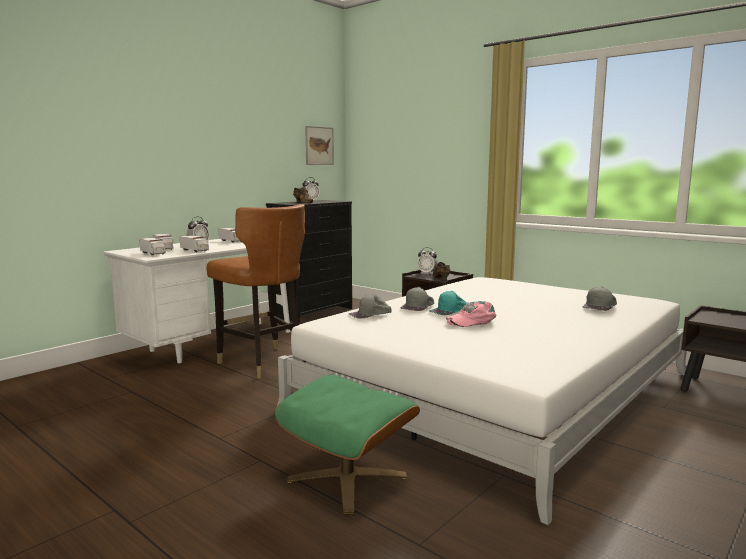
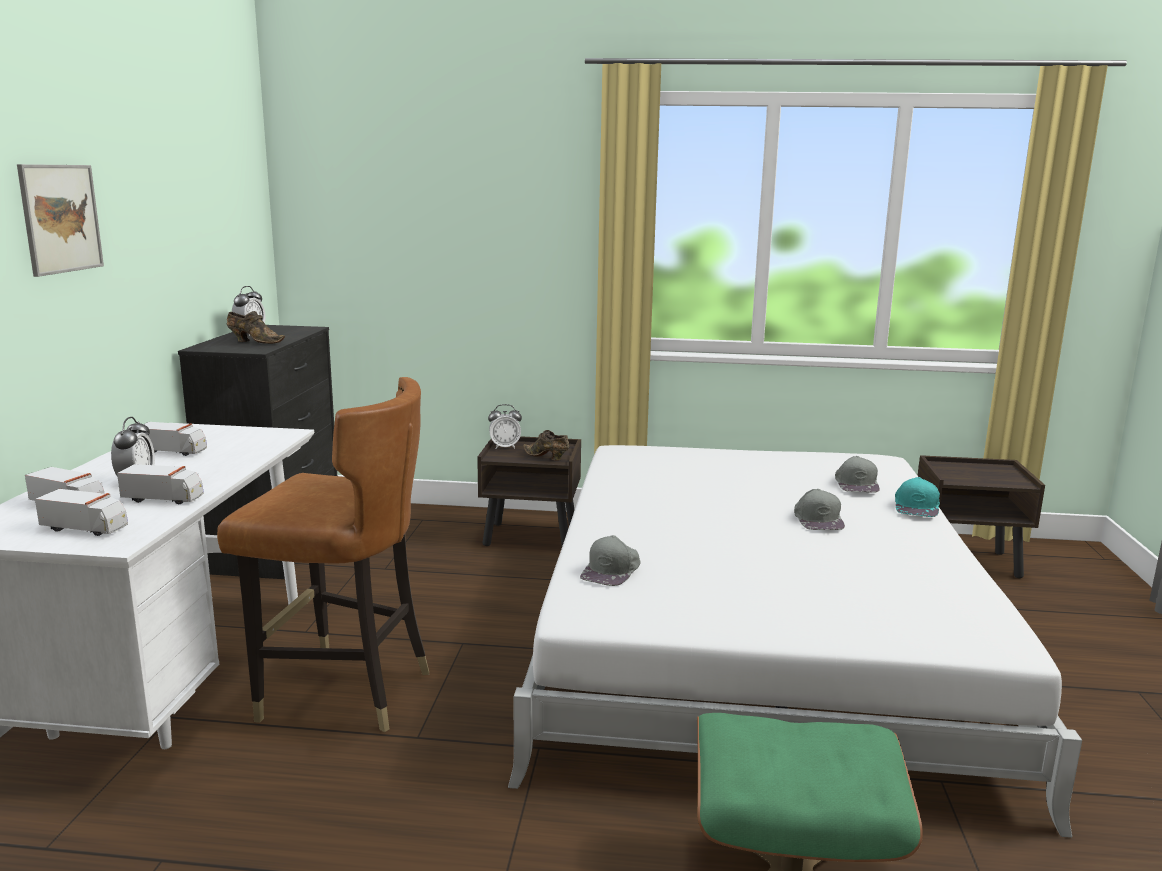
camera: 35 degrees left, 5 degrees up
picture [305,126,334,165] -> picture moved to [17,164,104,277]
grey cap [400,287,434,311] -> grey cap moved to [794,489,845,530]
turquoise cap [429,291,468,315] -> turquoise cap moved to [895,477,940,517]
pink cap [446,301,497,327] -> none

